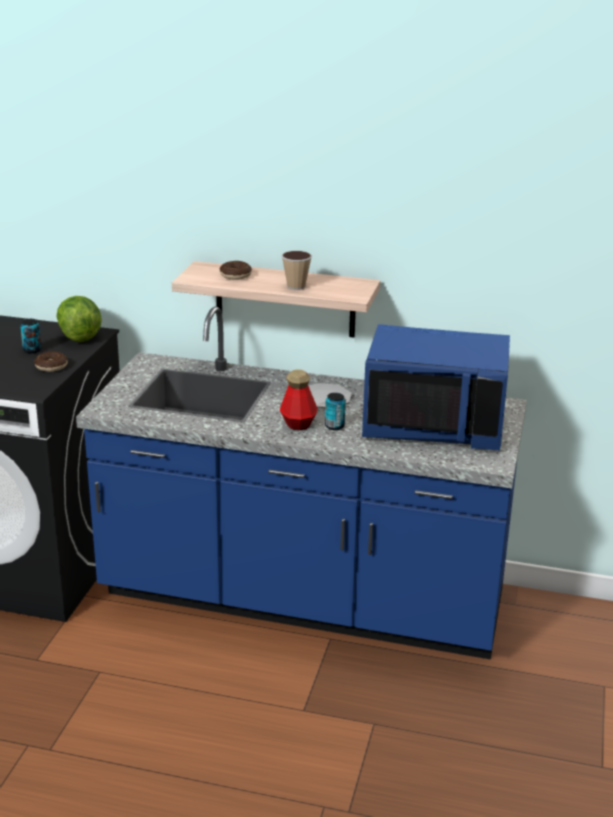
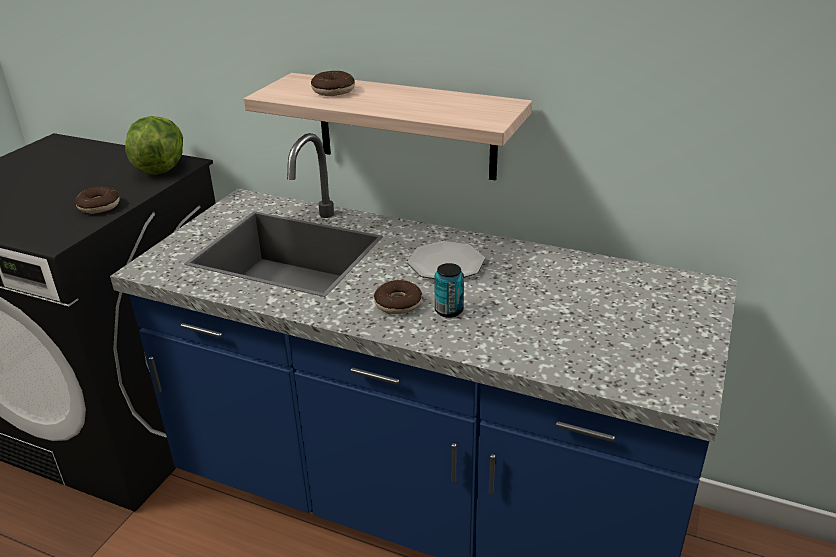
camera: 10 degrees right, 5 degrees up
can [21,319,42,354] -> none
bottle [280,369,318,430] -> donut [374,280,422,314]
cup [282,251,312,290] -> none
blue microwave [362,324,510,450] -> none

